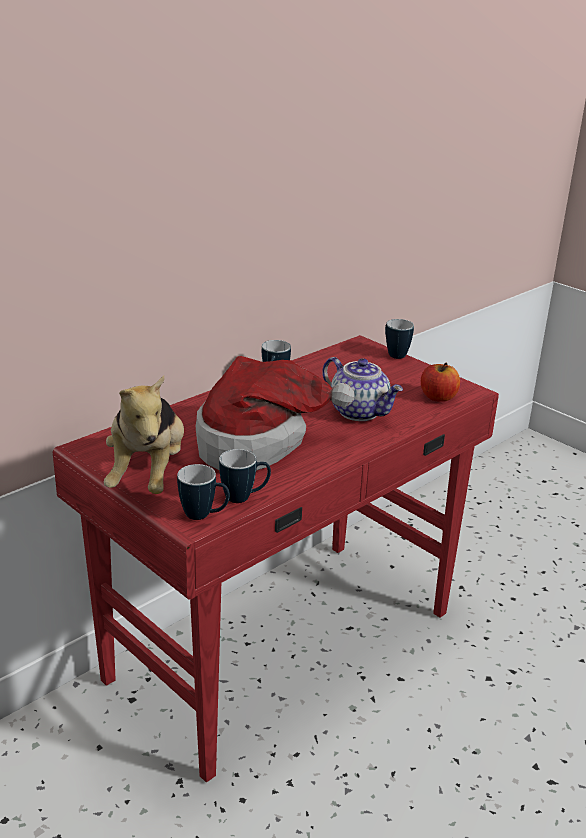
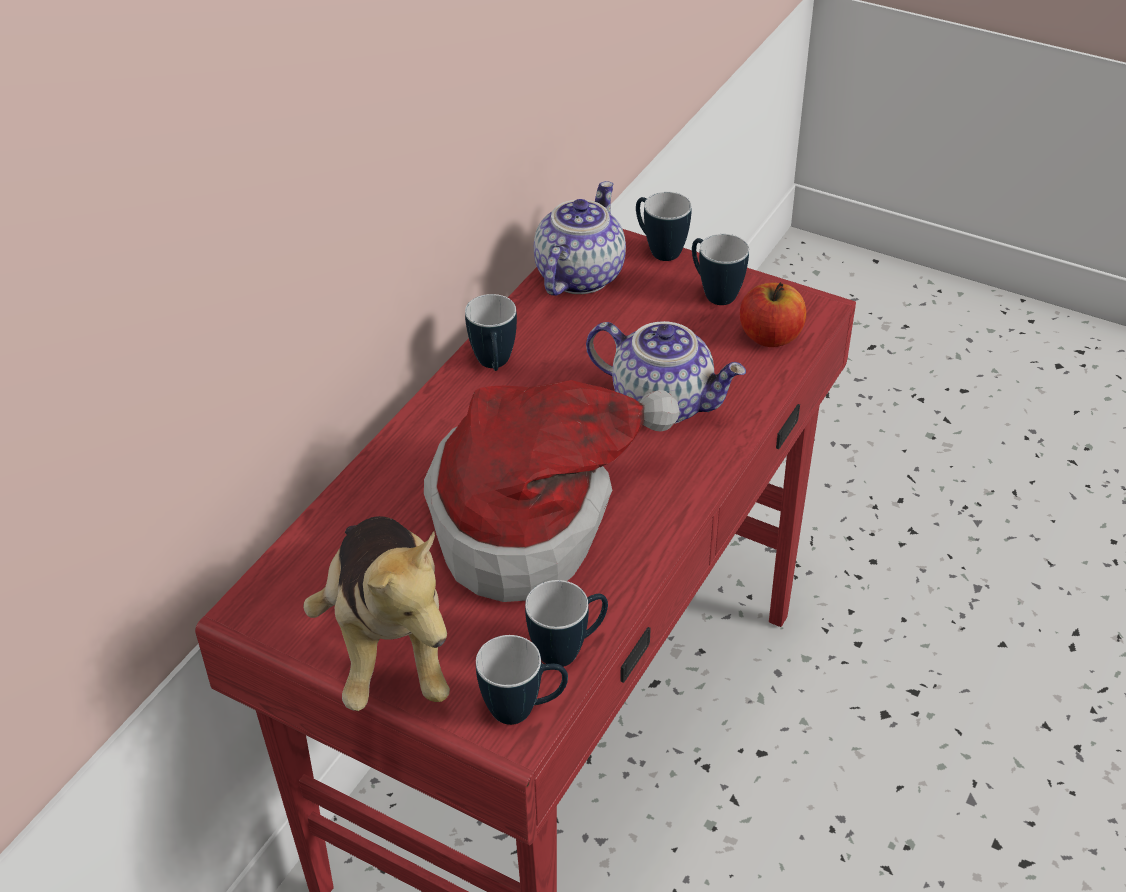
camera: 15 degrees left, 15 degrees up
none -> teapot [534,181,626,296]
none -> mug [692,234,749,305]

